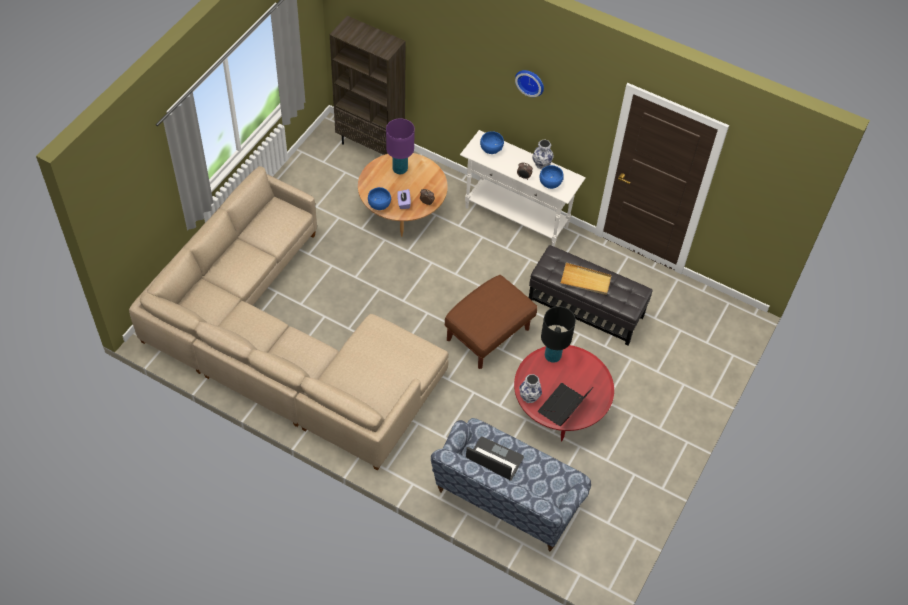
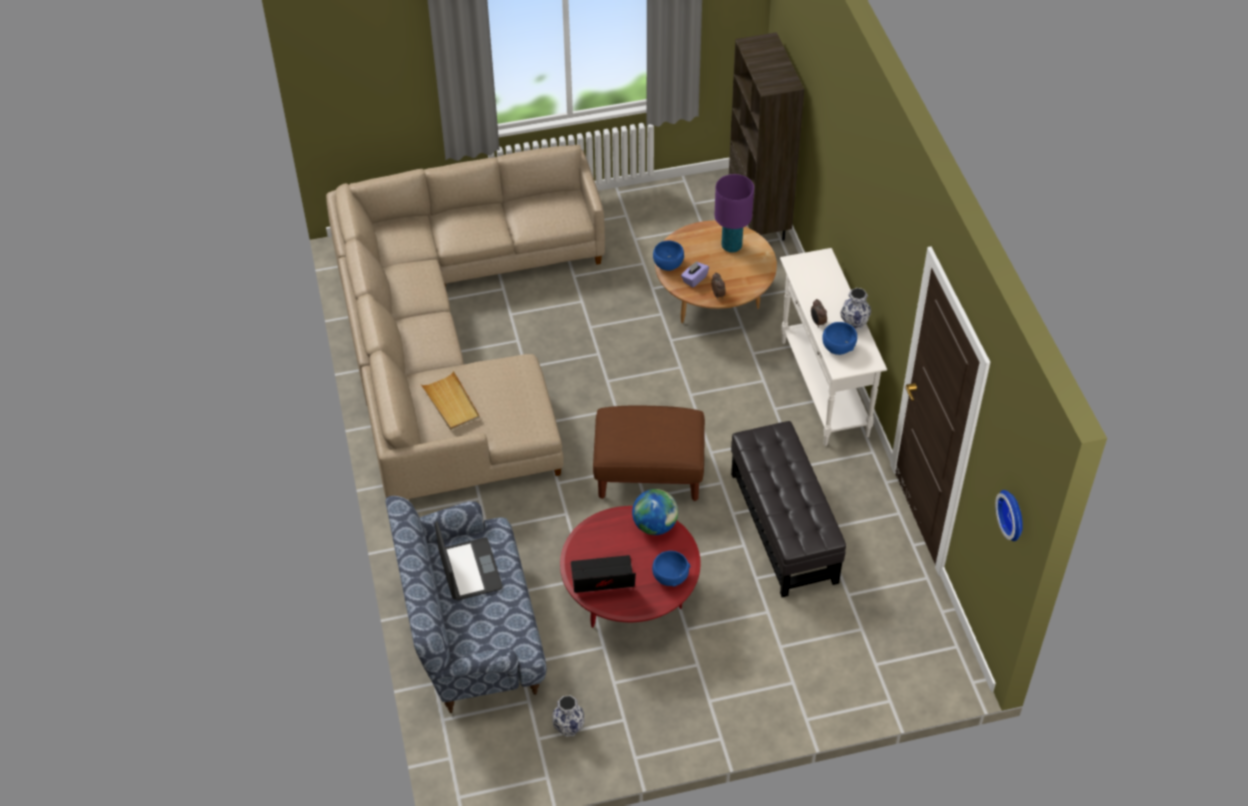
camera: 50 degrees right, 5 degrees down
blue bowl [480,131,504,154] -> blue bowl moved to [652,551,690,586]
wall clock [515,70,544,97] -> wall clock moved to [995,490,1023,541]
vase [519,374,542,403] -> vase moved to [552,695,585,737]
black table lamp [541,306,576,363] -> globe [632,489,678,535]
beige tray [561,263,612,295] -> beige tray moved to [421,371,480,430]

